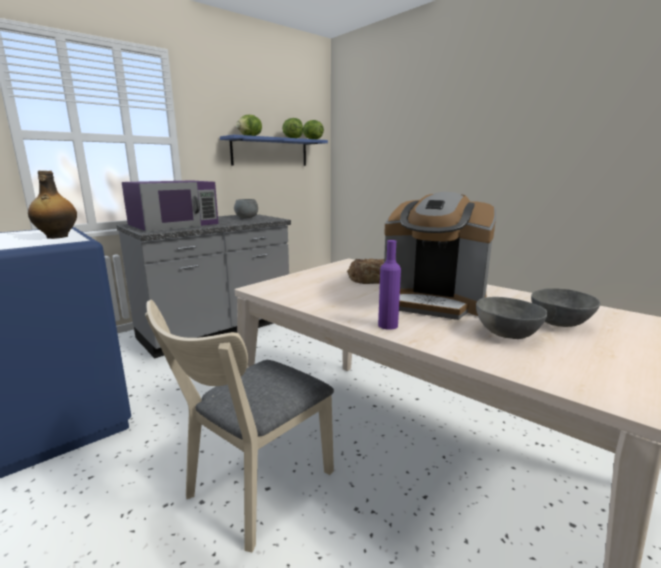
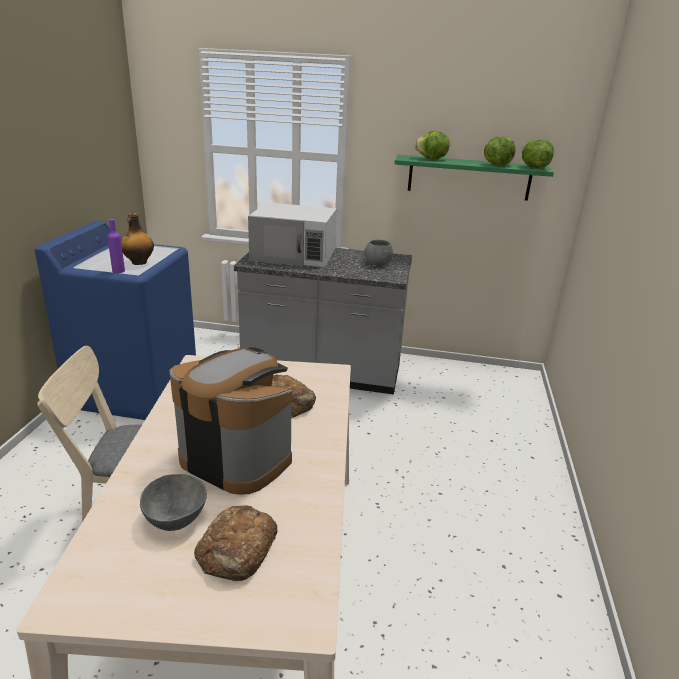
camera: 50 degrees right, 10 degrees up
purple microwave [122,180,219,231] -> white microwave [248,202,337,267]
blue shelf [220,135,328,166] -> green shelf [395,155,554,201]
purple bottle [378,240,401,330] -> purple bottle moved to [107,219,125,273]
coffee machine [384,192,496,320] -> coffee machine turned 135 degrees clockwise [170,347,292,495]
grey bowl [531,288,600,327] -> bread [194,505,278,581]

